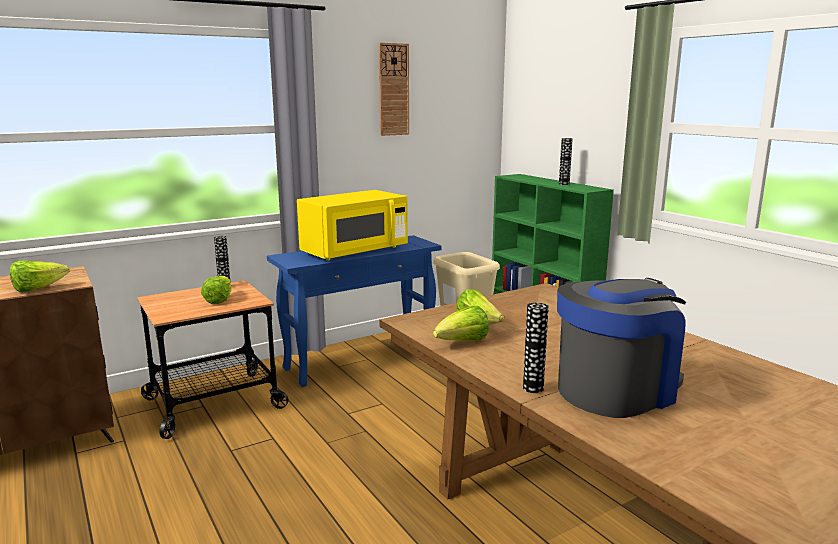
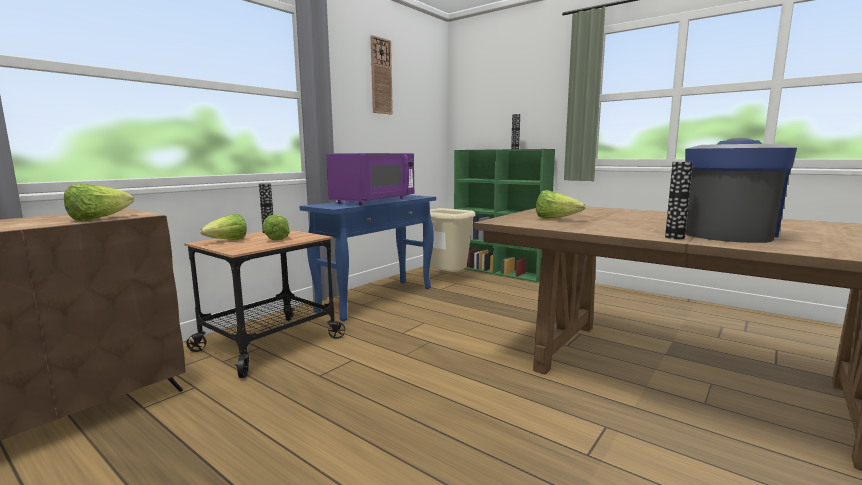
camera: 20 degrees left, 5 degrees down
yellow microwave [297,190,408,261] -> purple microwave [326,153,414,205]
lettuce [433,306,489,341] -> lettuce moved to [200,214,247,240]

